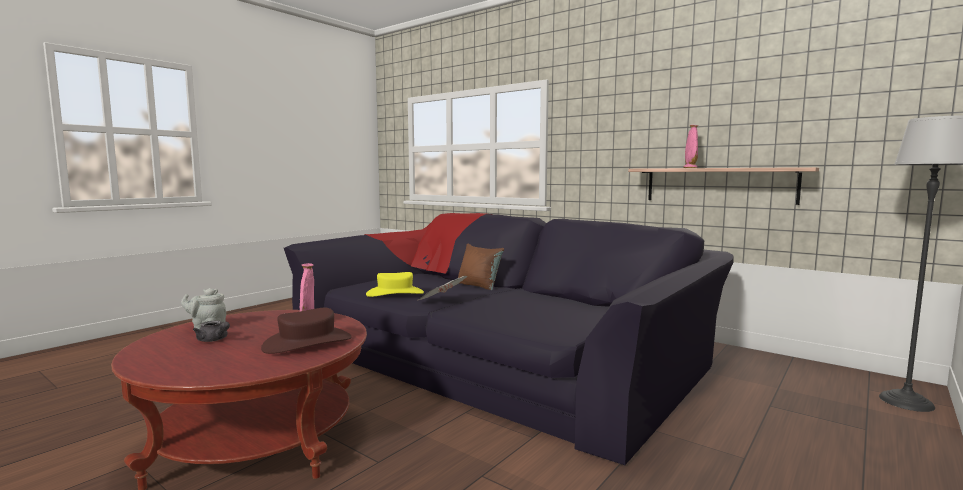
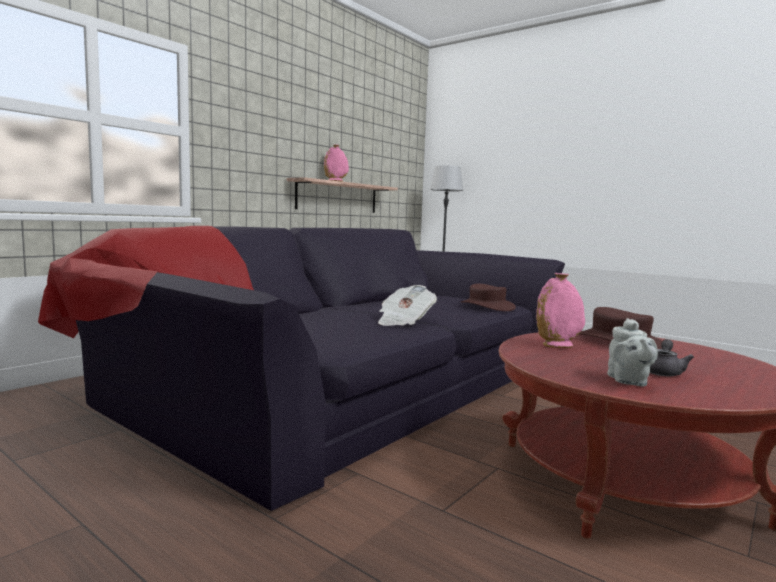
camera: 90 degrees left, 0 degrees up
yellow hat [366,272,424,297] -> none
brown pillow [458,244,504,290] -> none
none -> brown hat [461,284,516,311]

